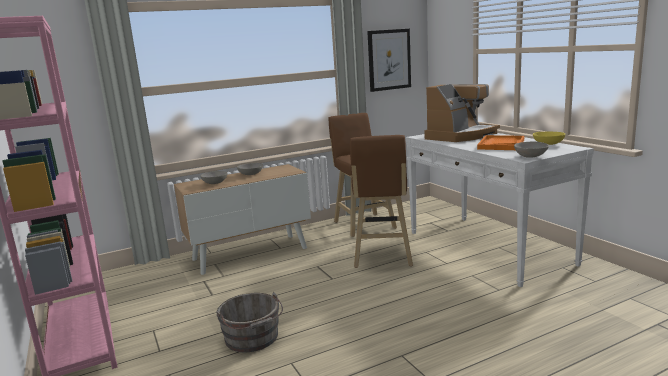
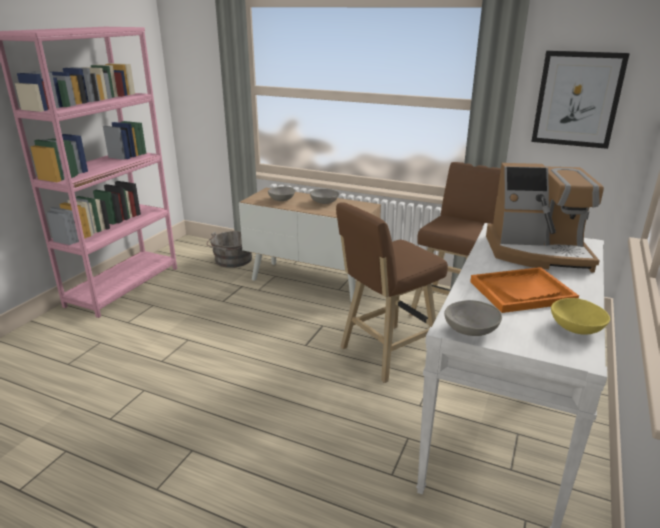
camera: 50 degrees right, 10 degrees up
grey bucket [216,292,283,352] -> grey bucket moved to [207,231,252,268]

